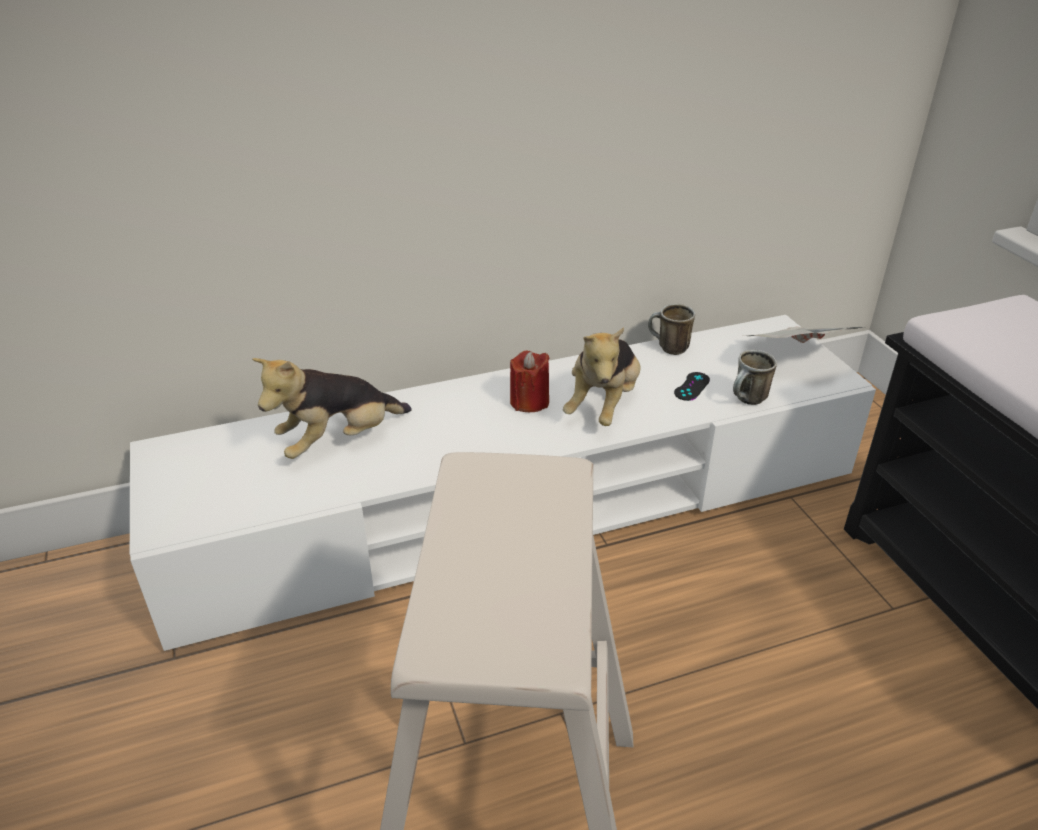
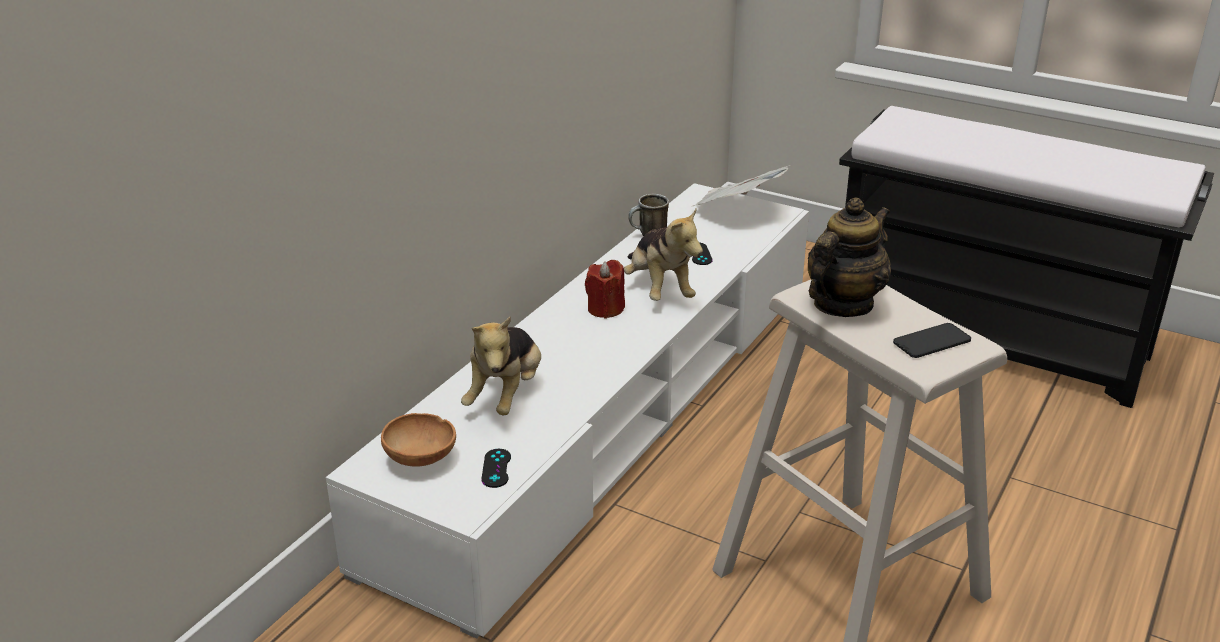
camera: 40 degrees left, 5 degrees down
mug [733,350,777,405] -> none
none -> brown bowl [381,413,456,467]
none -> black game controller [481,449,511,488]
none -> teapot [808,197,891,317]
none -> phone [893,323,971,358]

